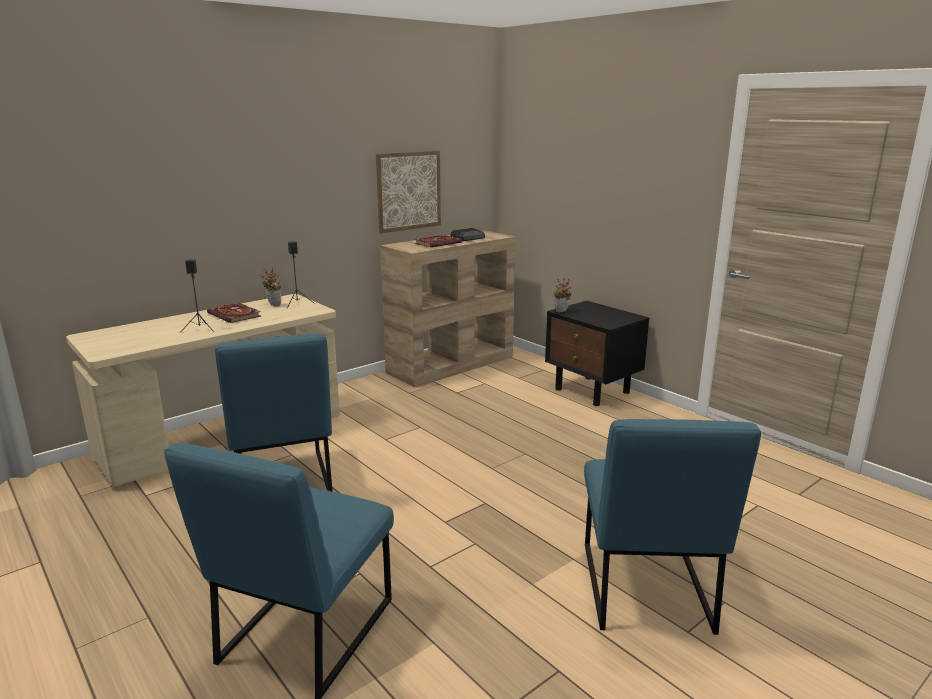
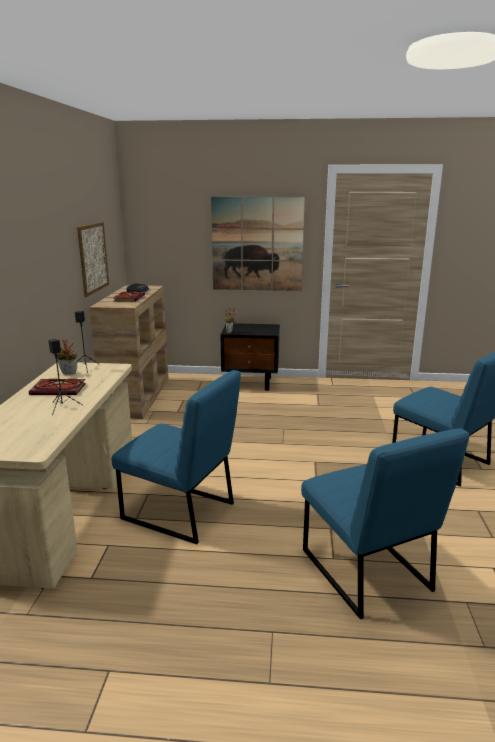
camera: 45 degrees left, 0 degrees up
none -> picture [211,197,305,291]

